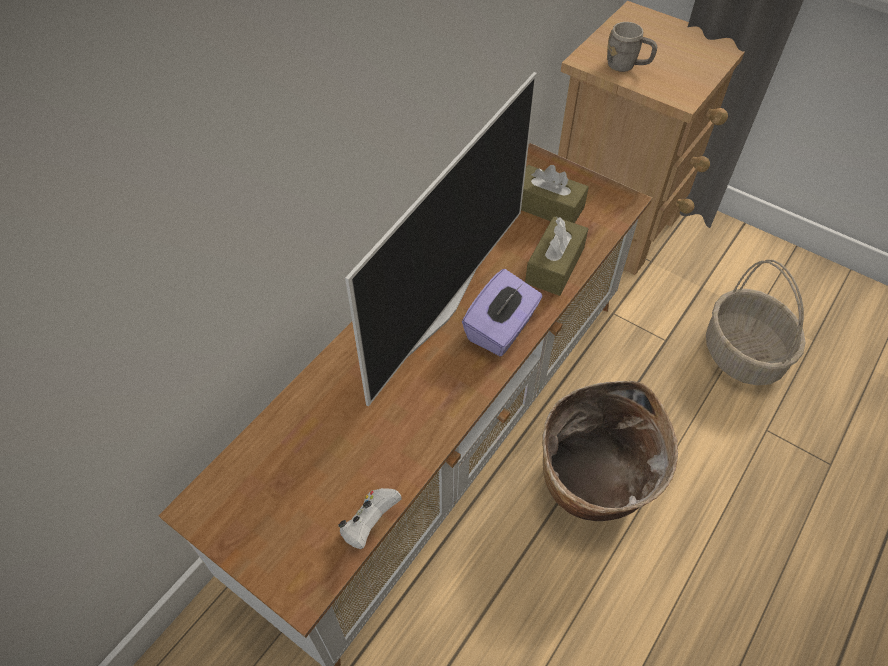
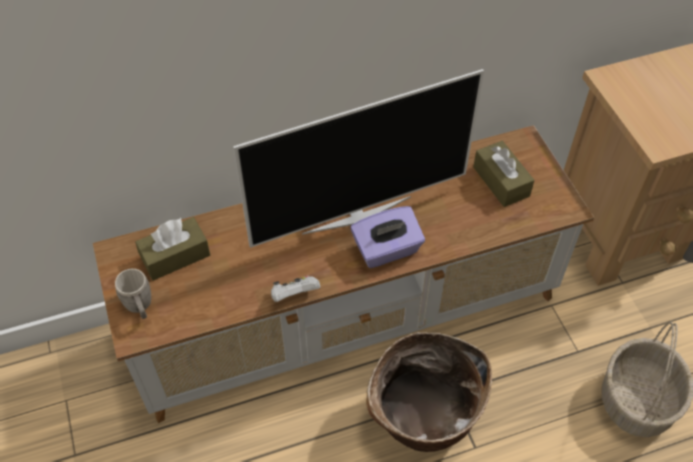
camera: 35 degrees right, 0 degrees up
white game controller [339,488,402,549] -> white game controller moved to [271,276,320,302]
brown tissue box [525,217,588,296] -> brown tissue box moved to [135,217,210,281]
grey mug [607,22,657,72] -> grey mug moved to [115,269,151,319]

